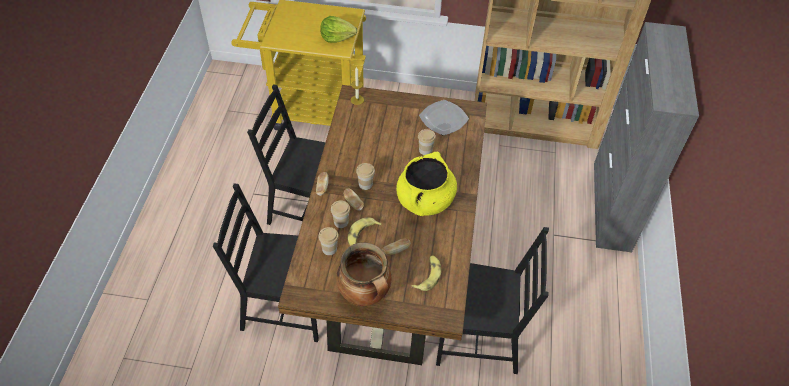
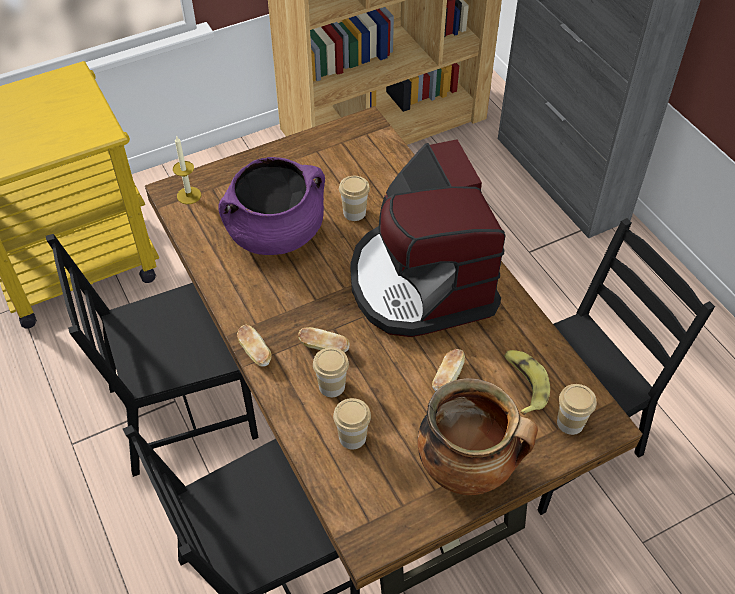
camera: 35 degrees left, 0 degrees up
lettuce [320,16,357,43] -> none
banana [348,217,382,246] -> none
cup [356,163,375,190] -> cup moved to [557,384,596,435]
yellow cooking pot [396,152,457,216] -> coffee machine [350,139,506,337]
plate [419,100,469,136] -> none
none -> purple cooking pot [218,157,325,255]

